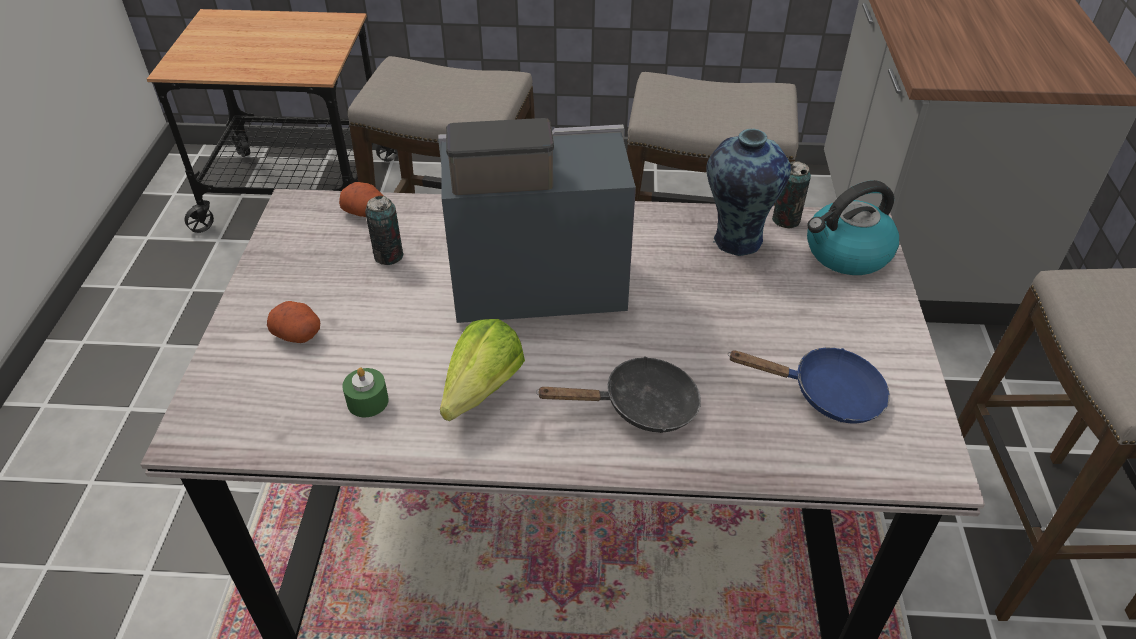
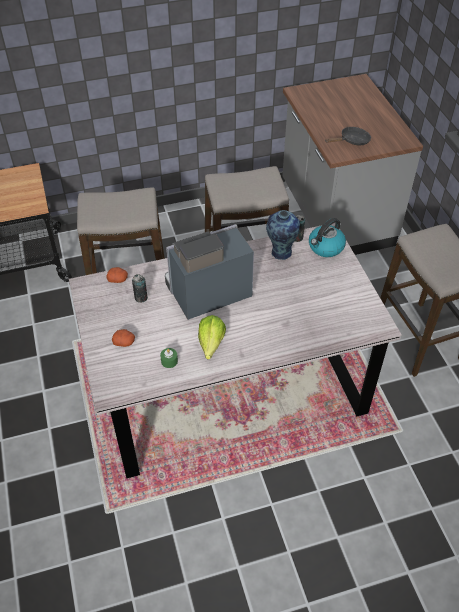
camera: 20 degrees left, 5 degrees up
black frying pan [536,356,701,433] -> black frying pan moved to [325,127,371,145]
blue frying pan [728,347,890,424] -> none

